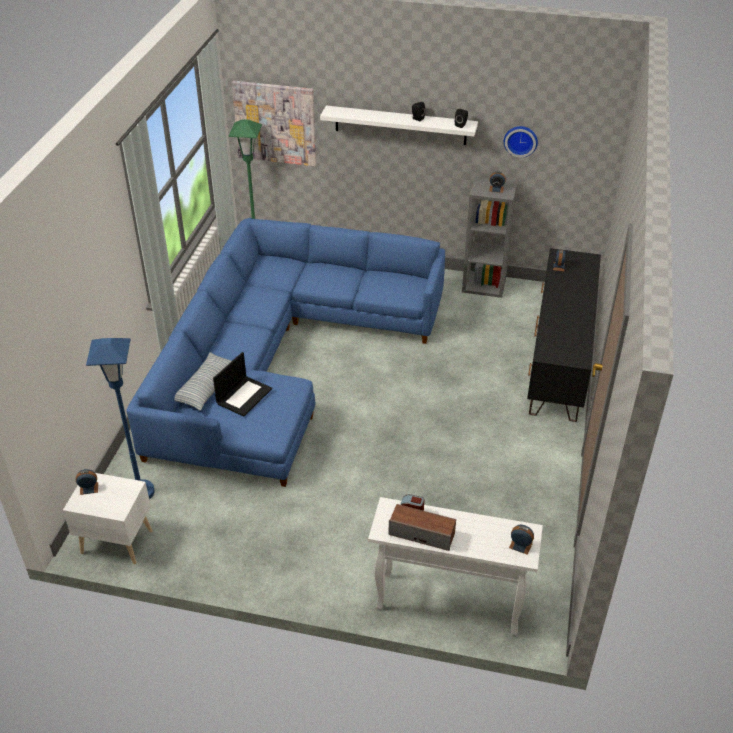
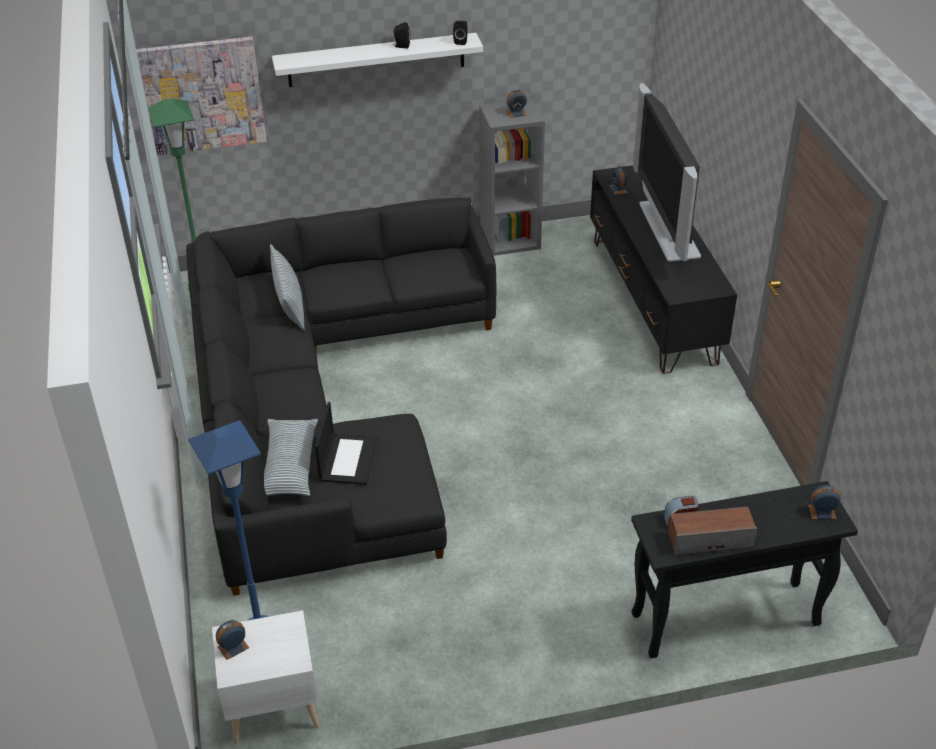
camera: 25 degrees left, 0 degrees up
blue sofa [126,218,445,487] -> black sofa [186,198,496,596]
white console table [368,497,543,636] -> black console table [631,481,858,658]
wall clock [504,126,538,157] -> none
none -> pillow [270,244,305,331]
none -> television [633,83,701,262]

